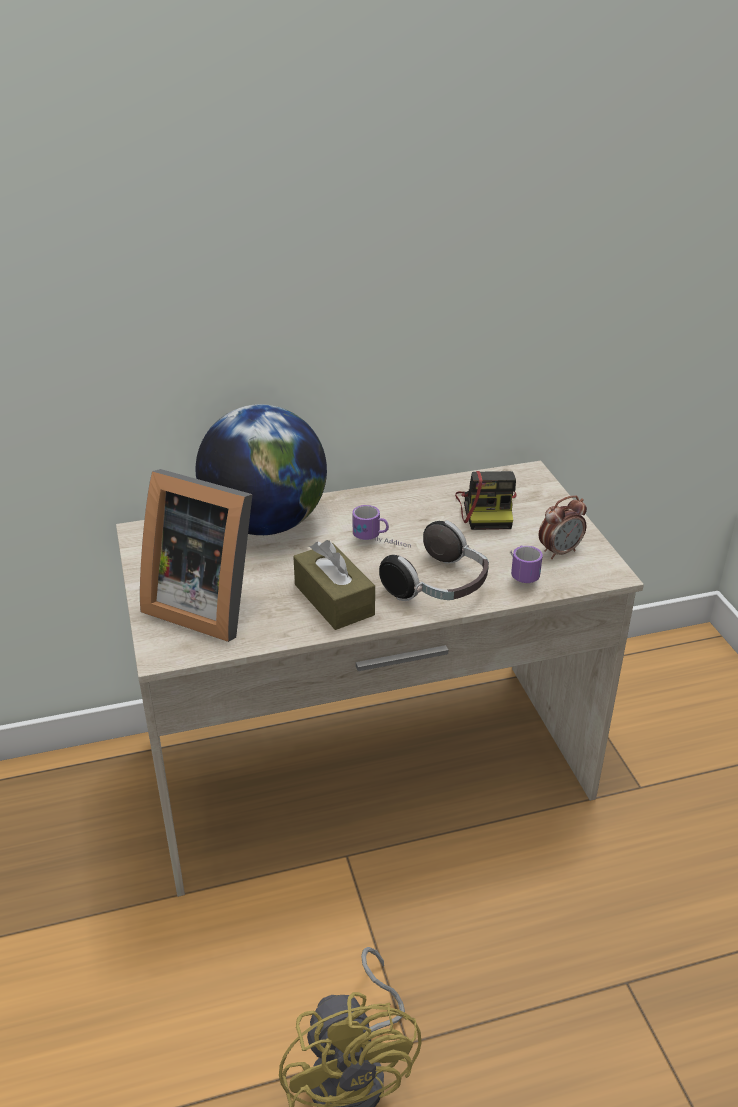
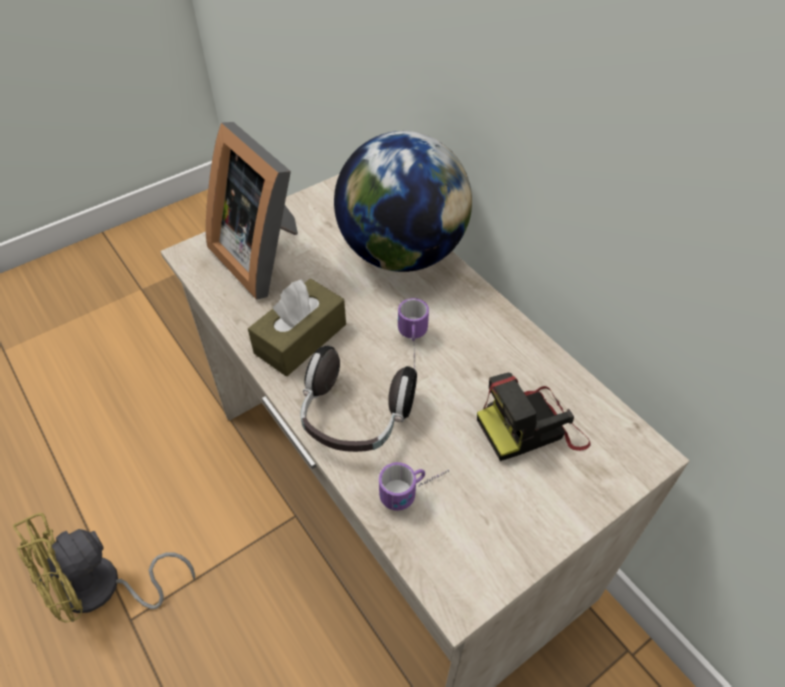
camera: 70 degrees right, 15 degrees up
picture frame [140,469,252,642] -> picture frame turned 45 degrees counterclockwise [206,122,298,300]
alarm clock [539,495,587,559] -> none

